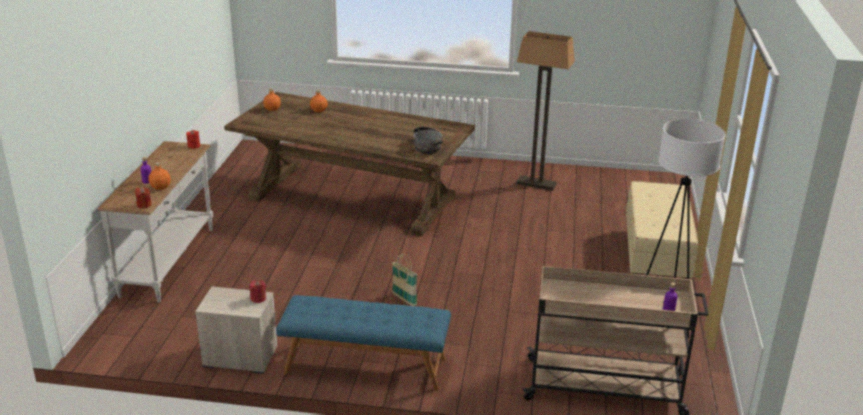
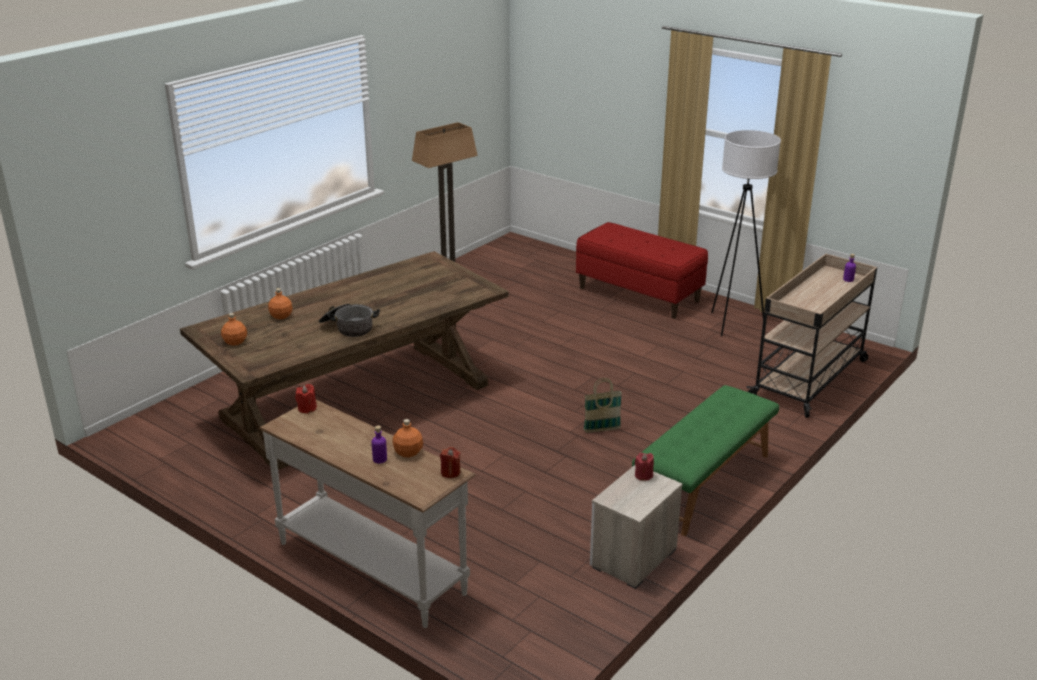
camera: 60 degrees left, 0 degrees up
blue bench [276,295,451,391] -> green bench [632,385,779,536]
cooking pot [413,127,443,154] -> cooking pot moved to [318,304,380,337]
beige bench [626,181,698,279] -> red bench [576,222,708,319]

